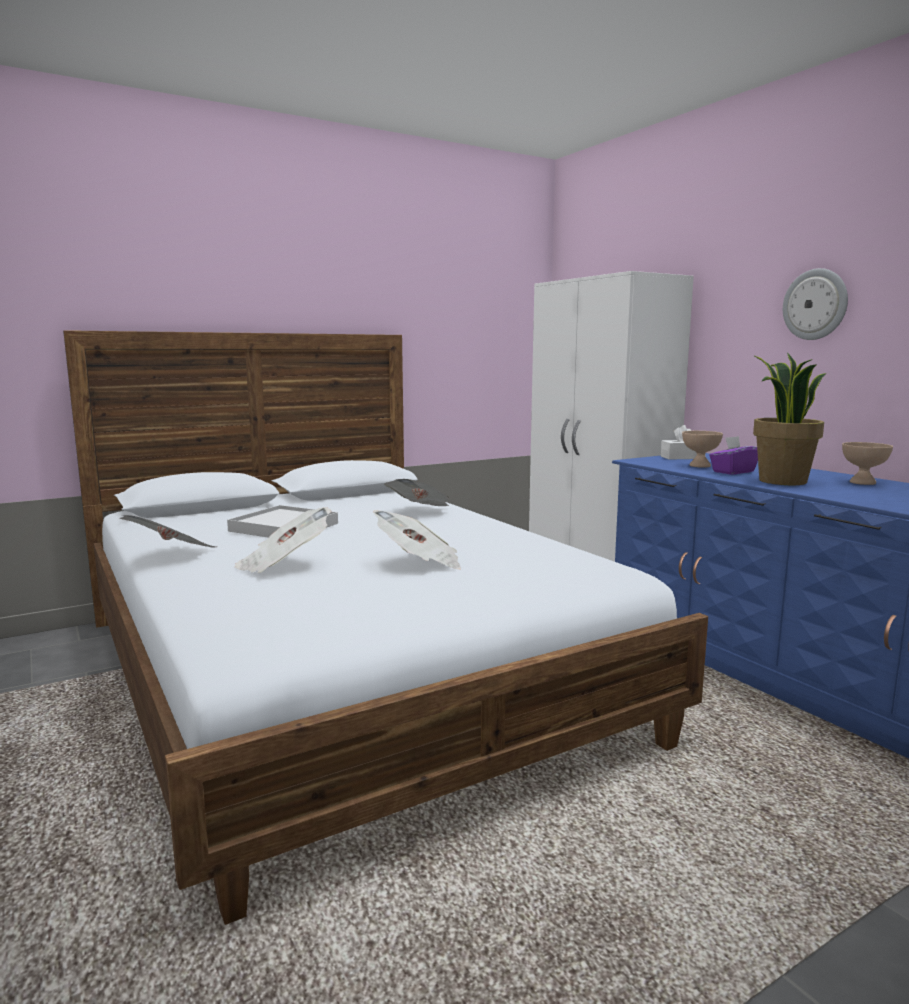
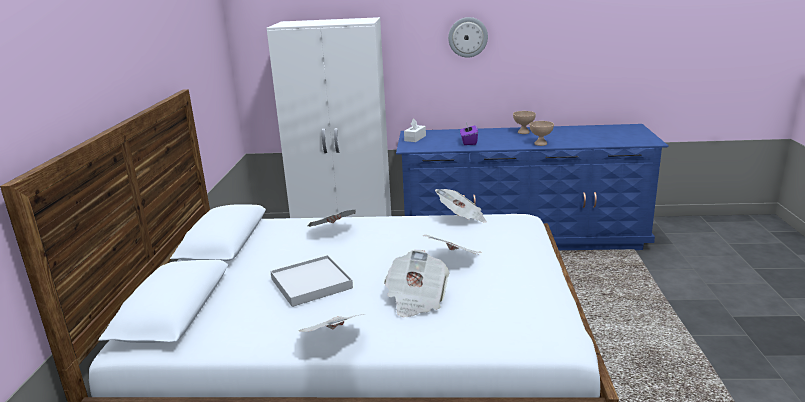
camera: 55 degrees left, 10 degrees up
beige bowl [682,431,723,468] -> beige bowl moved to [529,121,554,146]
potted plant [753,353,826,485] -> none
none -> newspaper [435,189,486,223]

